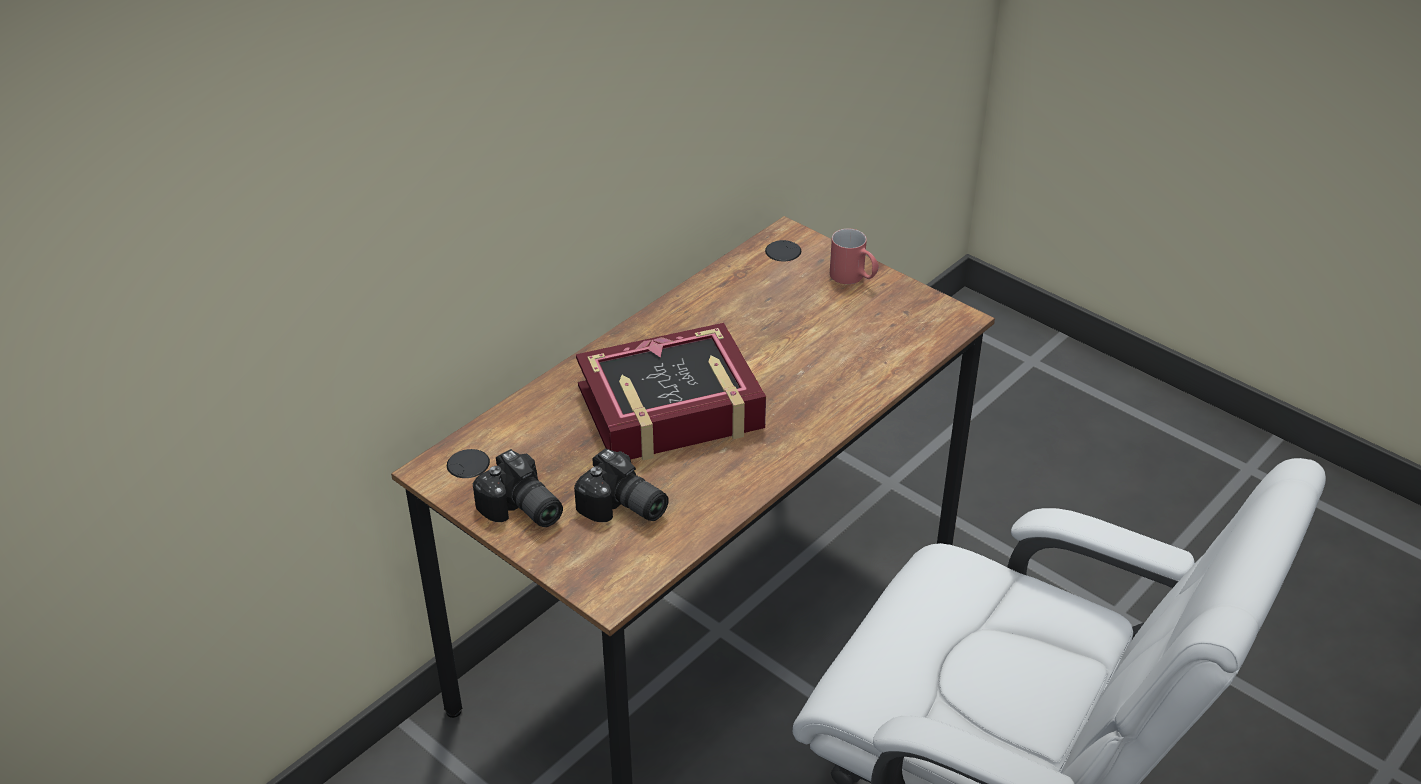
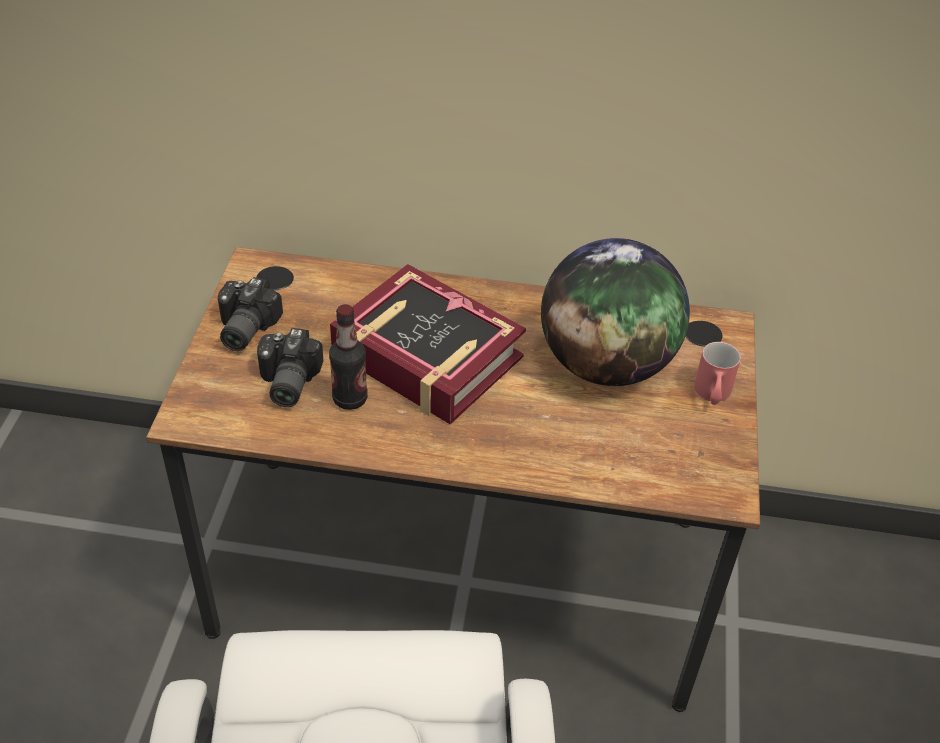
camera: 55 degrees right, 5 degrees up
none -> bottle [329,304,368,410]
none -> globe [541,238,690,386]

